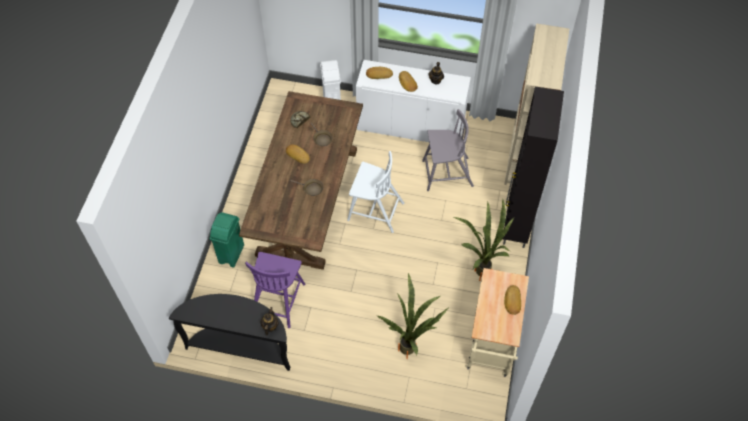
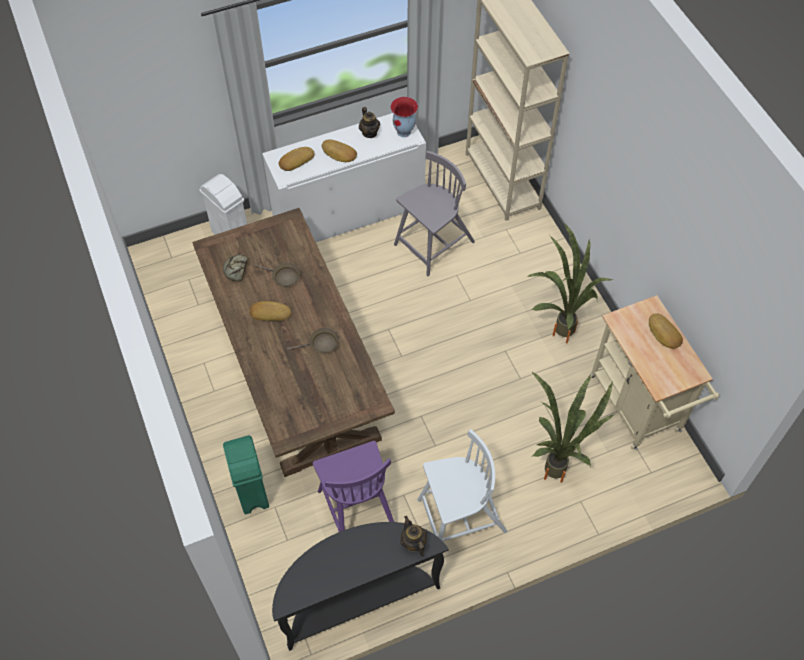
camera: 35 degrees left, 0 degrees up
white chair [347,151,404,233] -> white chair moved to [417,429,507,541]
black cabinet [503,87,564,248] -> none
none -> vase [390,97,418,137]

